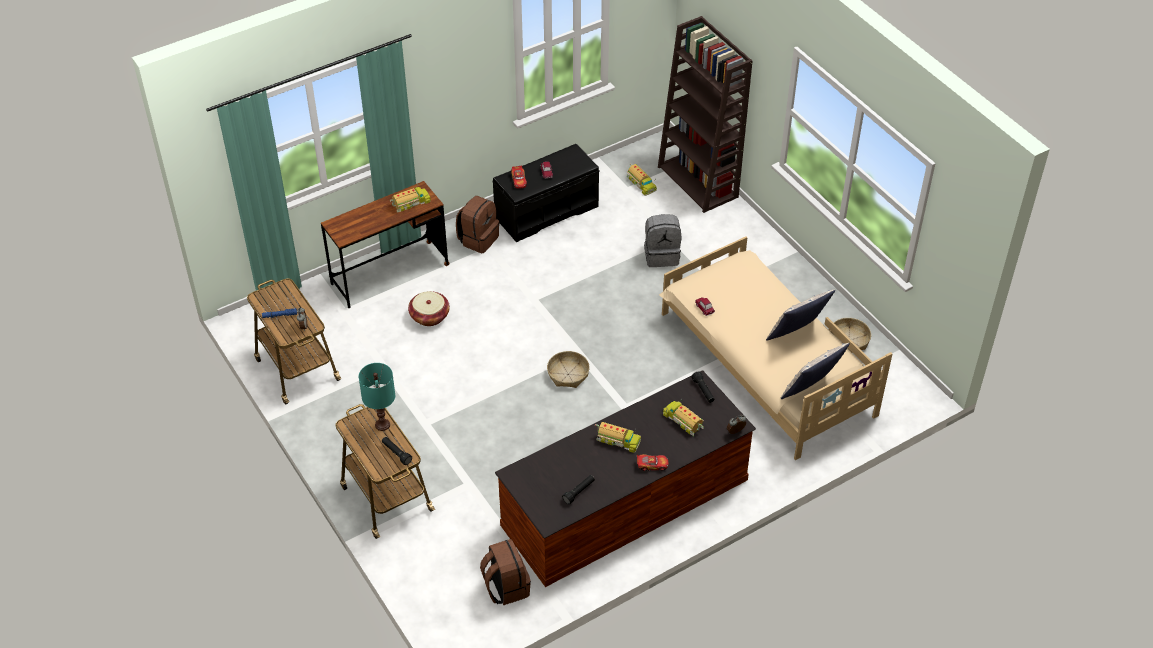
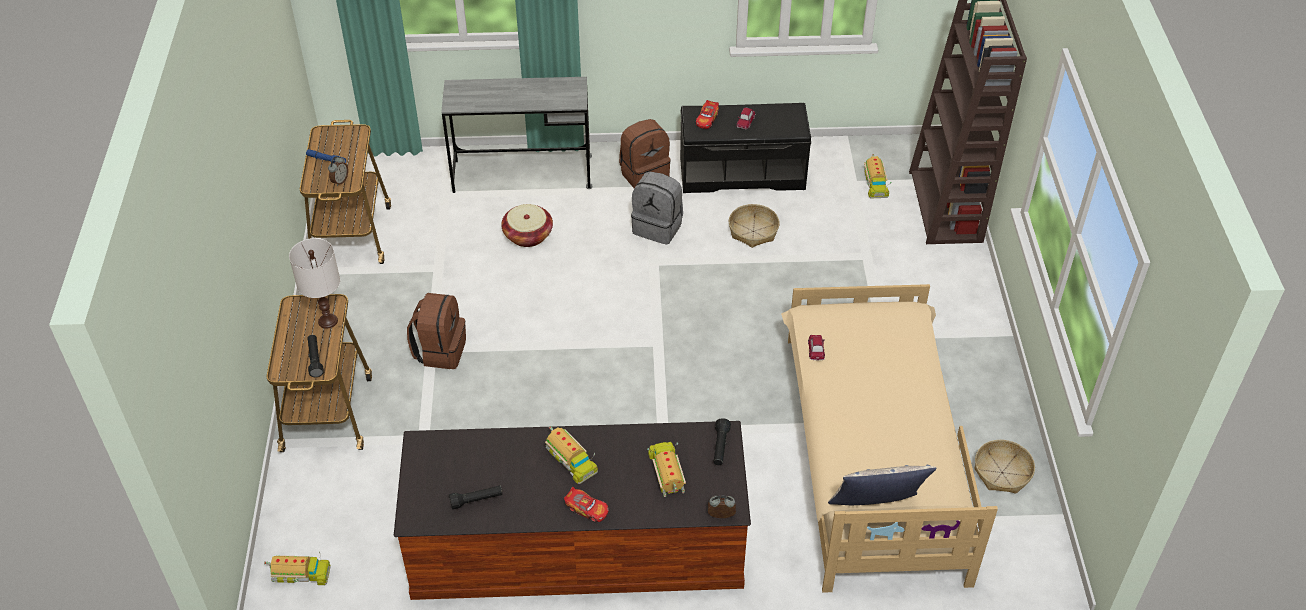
camera: 30 degrees right, 0 degrees up
brown desk [321,181,450,308] -> grey desk [441,77,592,193]
turquoise table lamp [359,363,395,431] -> white table lamp [289,238,340,329]
toy truck [390,184,431,213] -> toy truck moved to [264,552,331,585]
brown backpack [480,539,531,605] -> brown backpack moved to [407,293,466,369]
basket [547,351,590,388] -> basket moved to [729,204,780,248]
grey backpack [644,214,681,267] -> grey backpack moved to [631,172,683,245]
pillow [766,290,835,341] -> none

